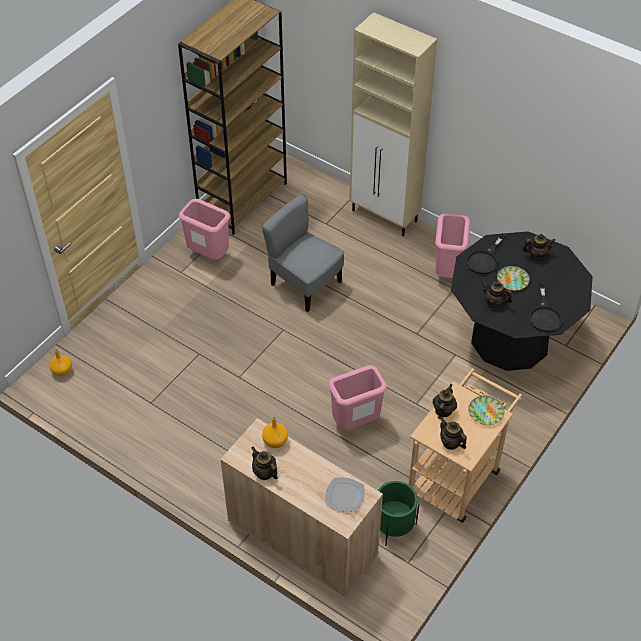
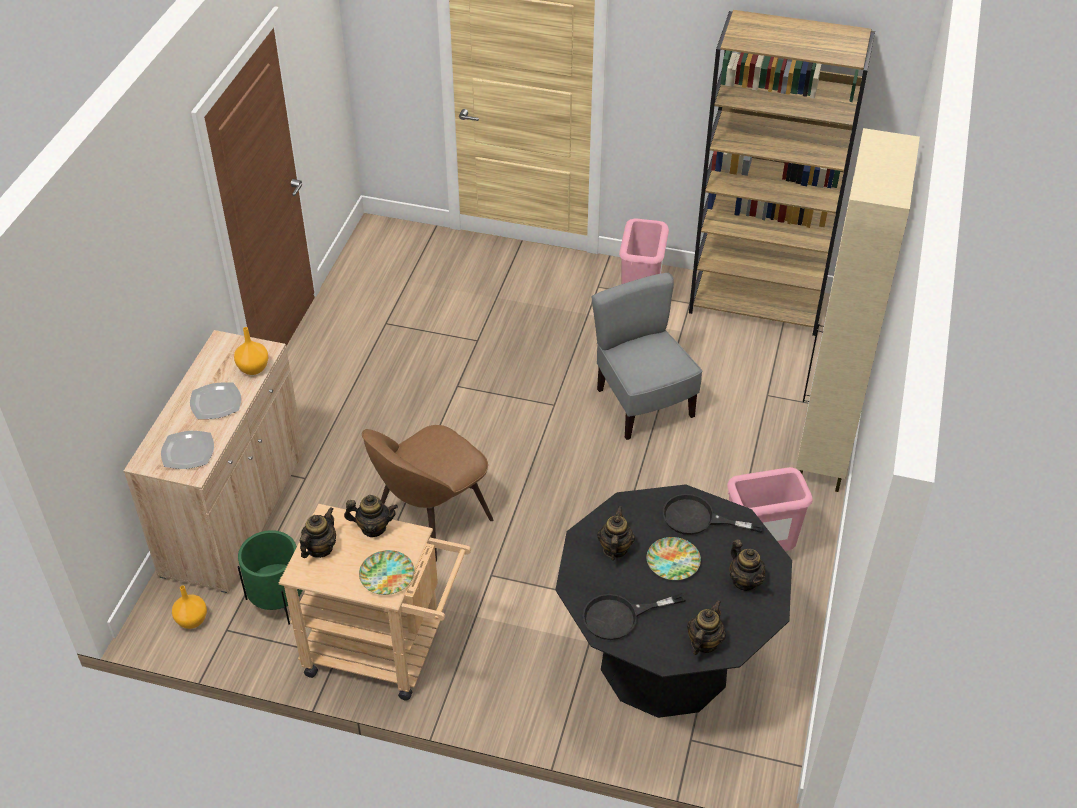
camera: 70 degrees right, 5 degrees down
orange vase [50,349,72,376] -> orange vase moved to [172,585,207,629]
teapot [251,446,278,480] -> teapot moved to [687,600,726,655]
grey chair [262,194,344,312] -> grey chair turned 45 degrees counterclockwise [592,273,702,440]
pink trash can [328,365,387,430] -> brown chair [362,425,493,562]
none -> plate [190,382,241,419]

